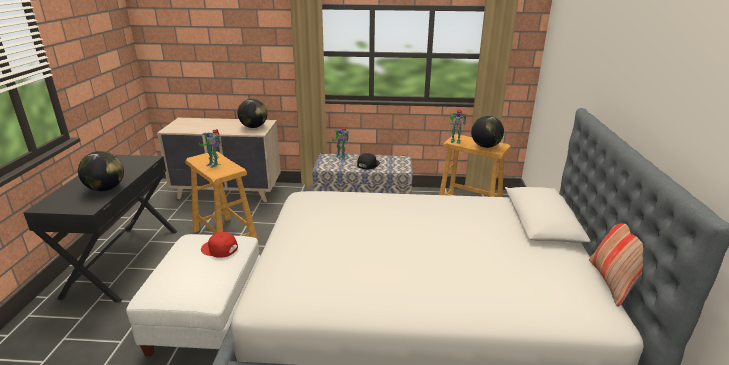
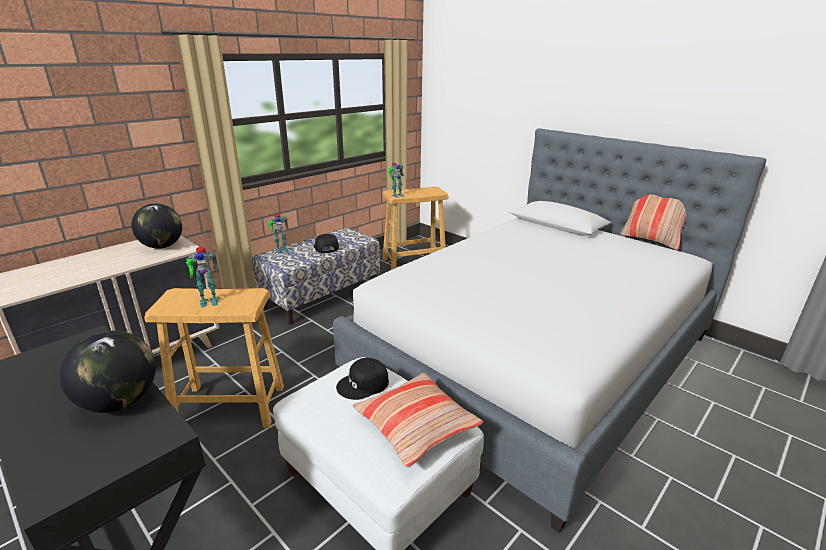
camera: 50 degrees left, 0 degrees up
red cap [201,232,238,258] -> black cap [336,358,389,400]
globe [471,116,504,148] -> none
none -> pillow [353,373,483,468]

